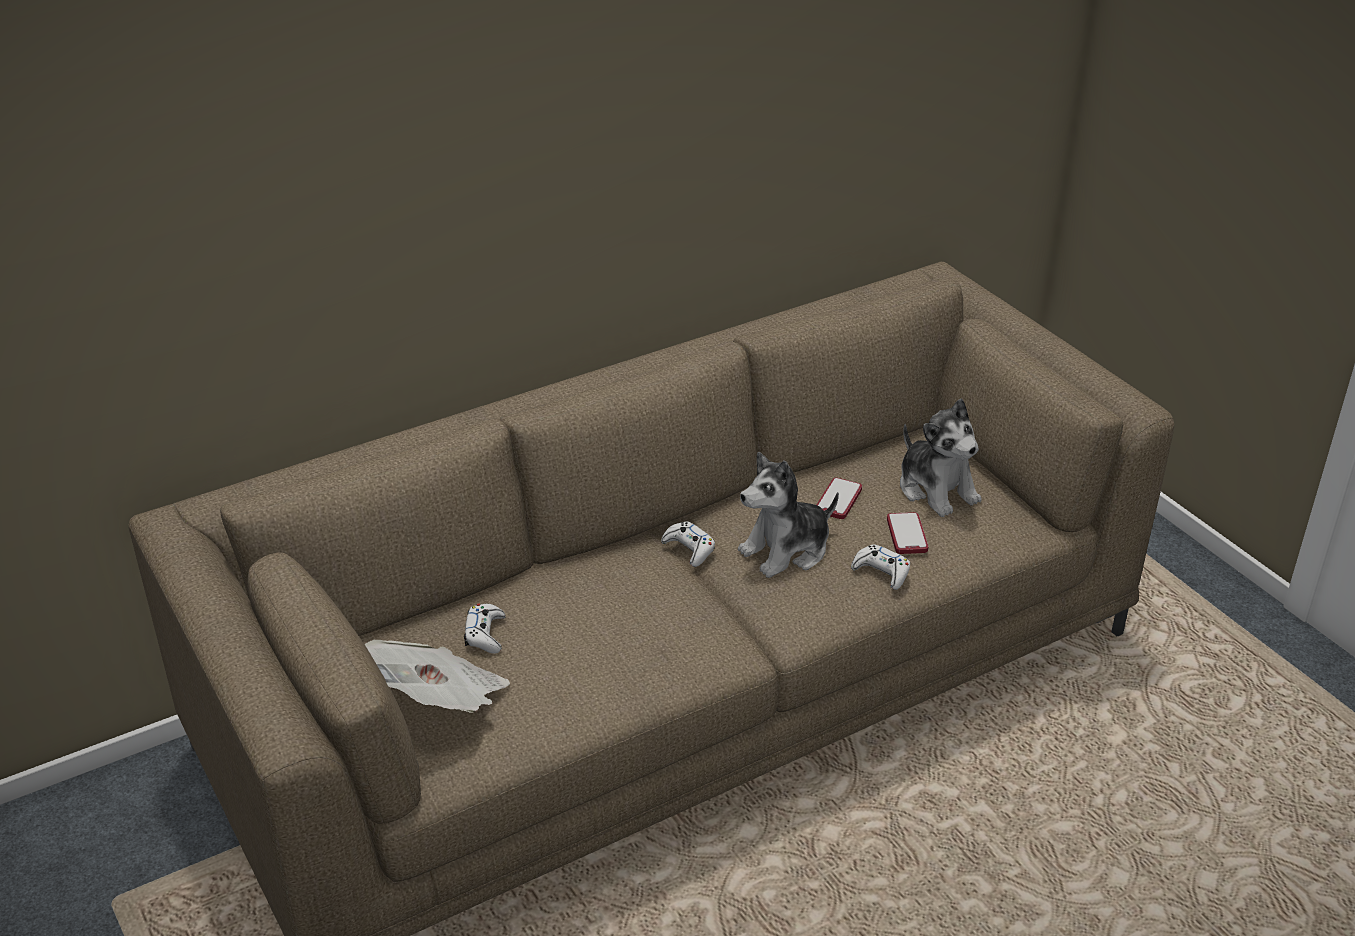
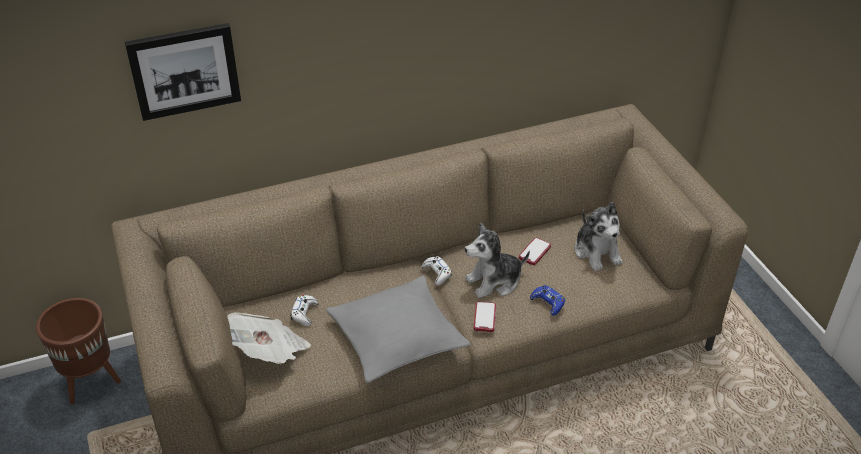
camera: 10 degrees right, 5 degrees up
white game controller [851,544,910,590] -> blue game controller [530,285,565,316]
phone [887,512,928,554] -> phone moved to [474,302,496,332]
none -> brown planter [36,298,121,404]
none -> picture [125,23,241,121]
none -> grey pillow [326,276,470,383]

